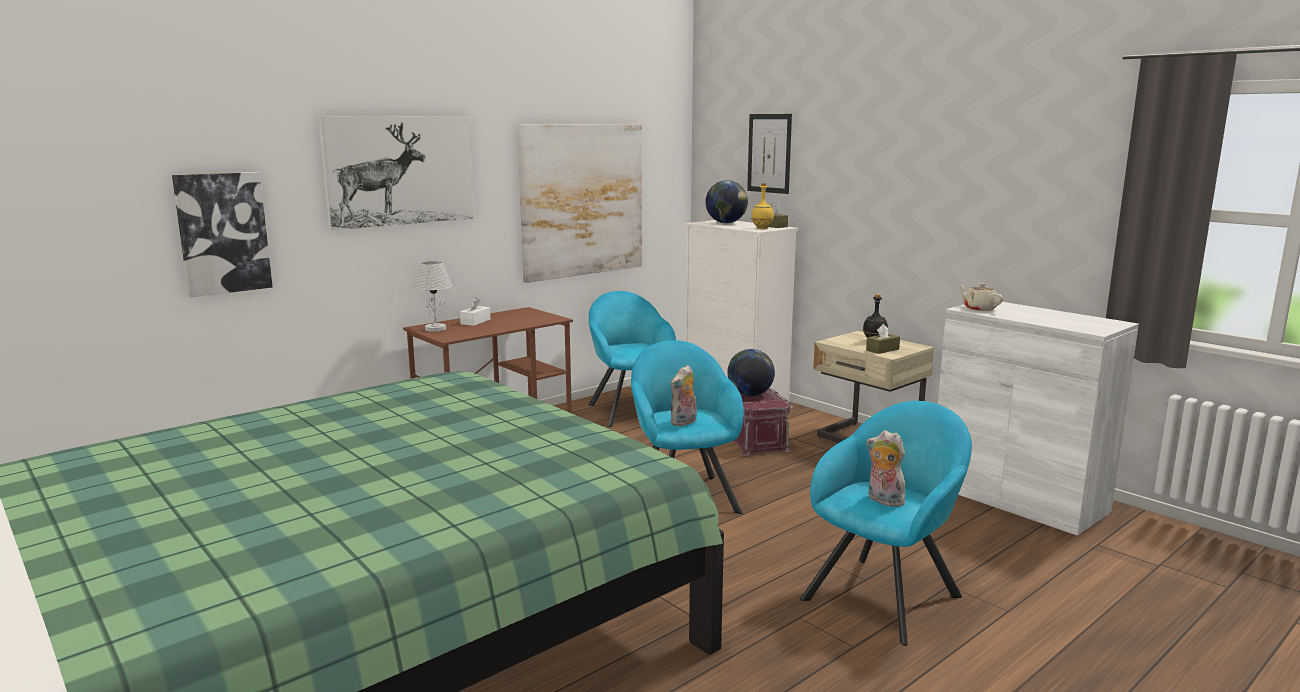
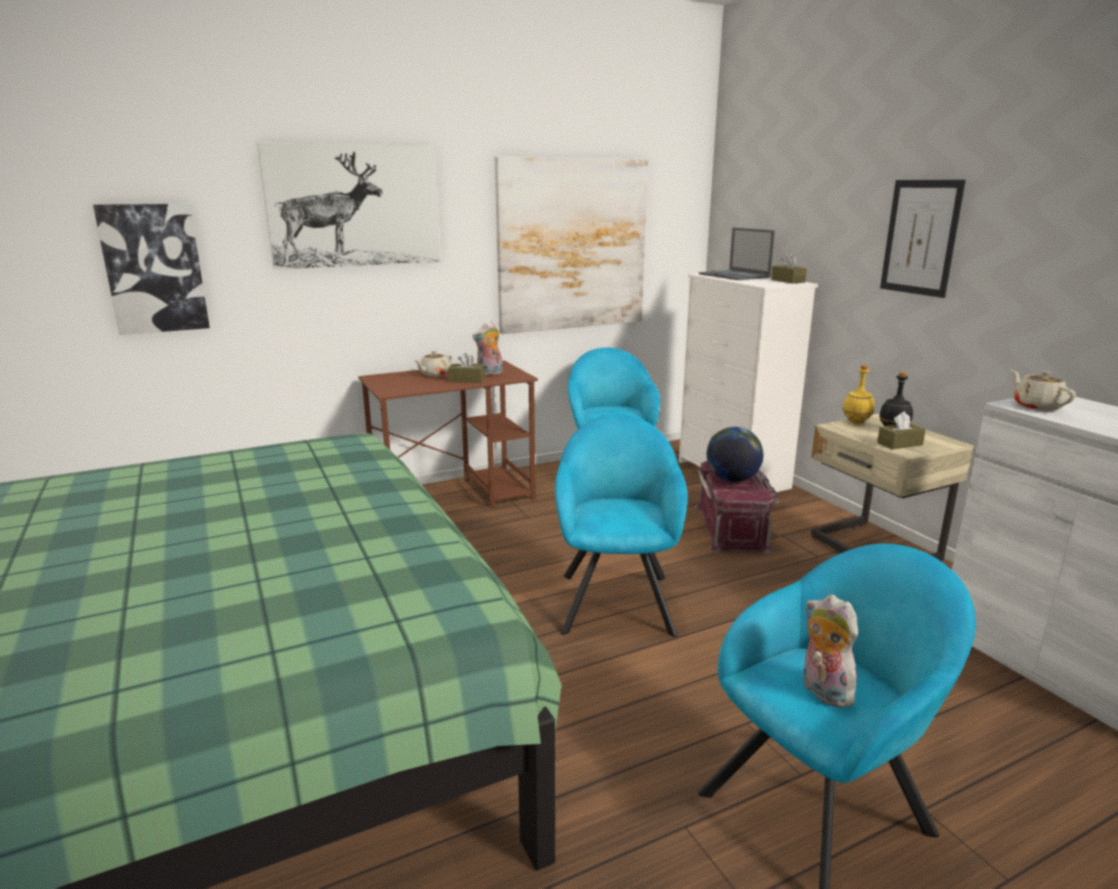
camera: 15 degrees right, 5 degrees up
white table lamp [413,261,452,332] -> none
white tissue box [460,297,490,326] -> beige teapot [414,351,452,377]
plush toy [670,365,697,426] -> plush toy moved to [473,321,502,376]
globe [705,180,748,223] -> laptop [699,228,775,280]
picture [747,114,792,194] -> picture moved to [880,180,966,298]
yellow bottle [751,183,774,229] -> yellow bottle moved to [843,365,875,424]
none -> brown tissue box [448,353,484,383]

